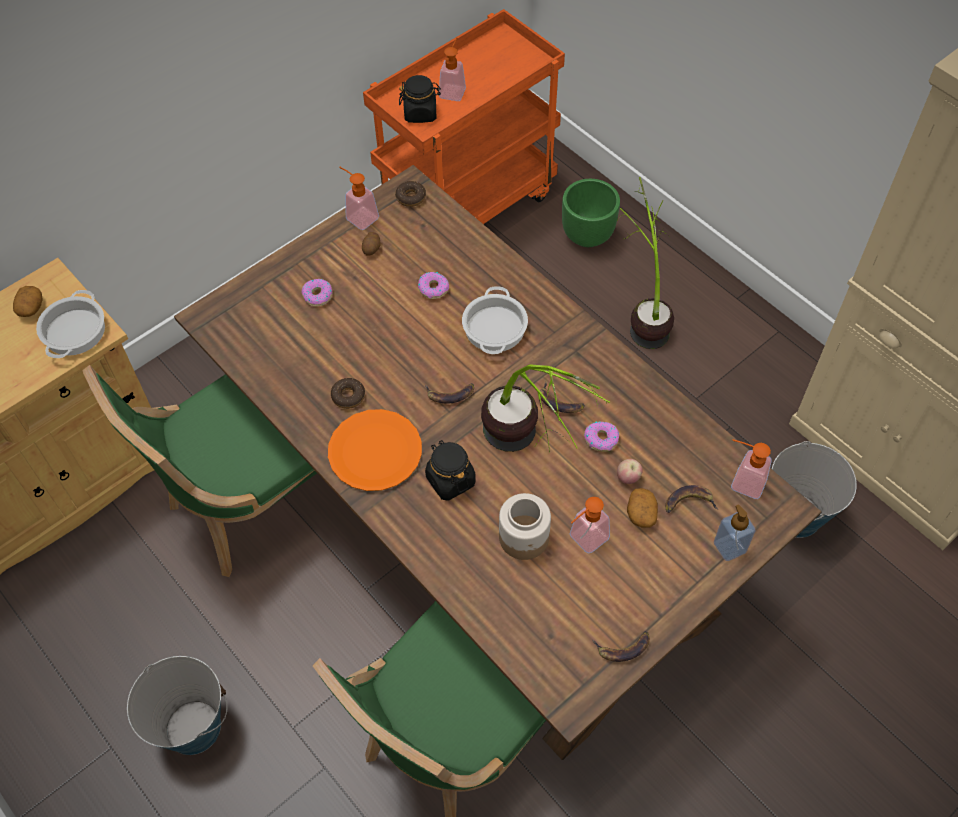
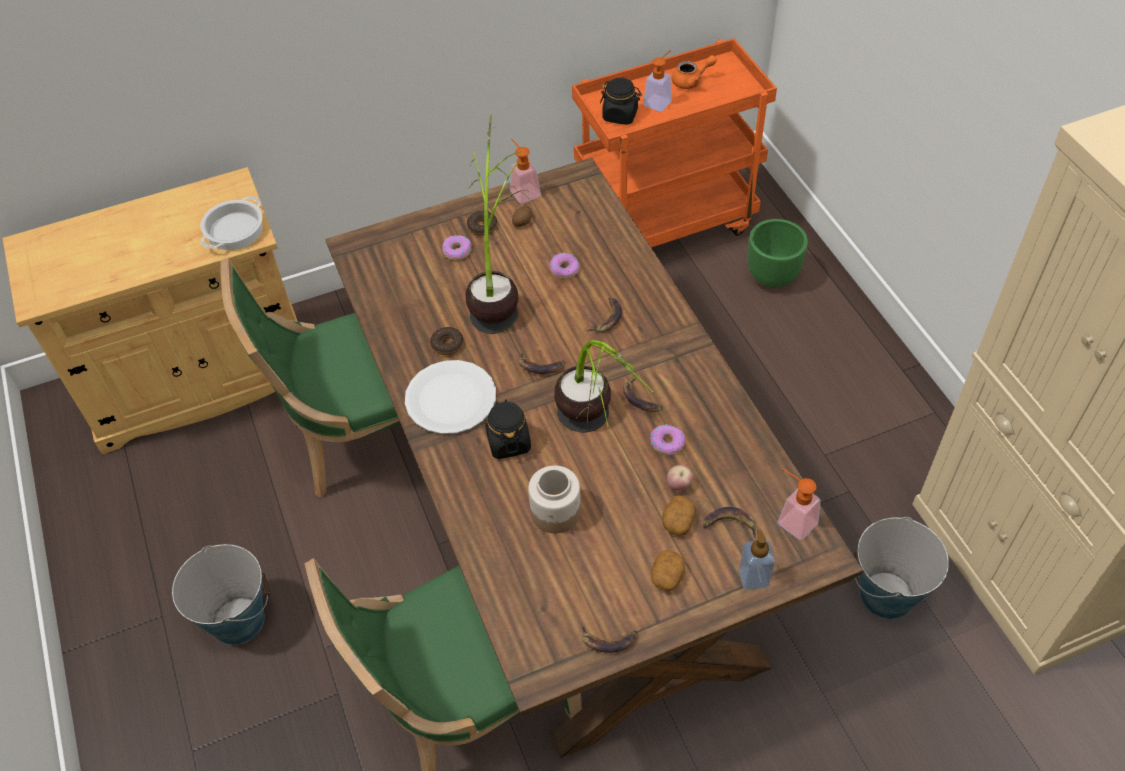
camera: 20 degrees right, 5 degrees down
potato [13,286,43,317] -> potato moved to [651,550,685,590]
orange plate [328,409,422,491] -> white plate [405,360,496,434]
donut [395,181,426,207] -> donut moved to [467,211,497,236]
cooking pot [462,286,528,354] -> banana [587,298,622,332]
soap dispenser [570,497,610,554] -> none
potted plant [618,177,674,349] -> potted plant moved to [466,114,532,334]
none -> orange teapot [672,55,717,89]

